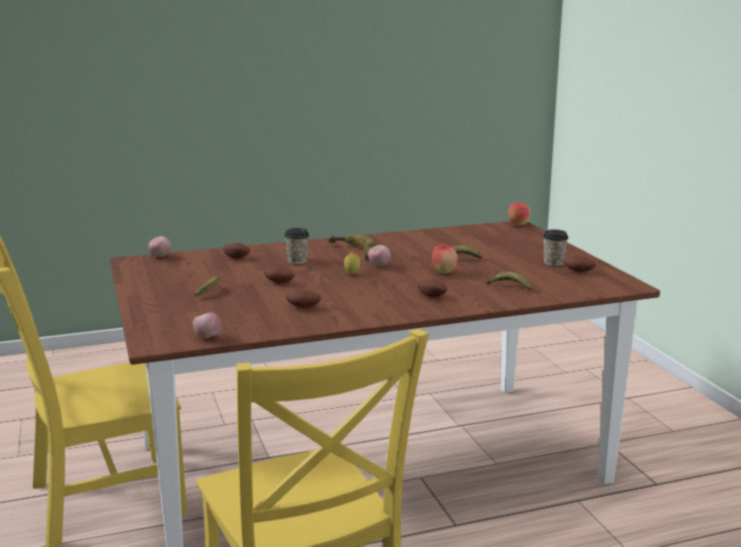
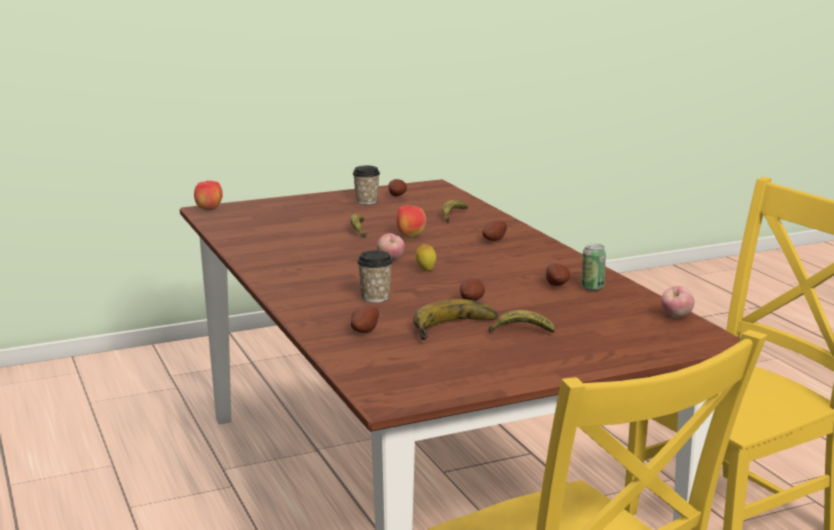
camera: 95 degrees left, 0 degrees up
apple [148,236,171,257] -> none
banana [329,233,377,259] -> banana moved to [413,299,498,340]
none -> can [581,244,606,291]

